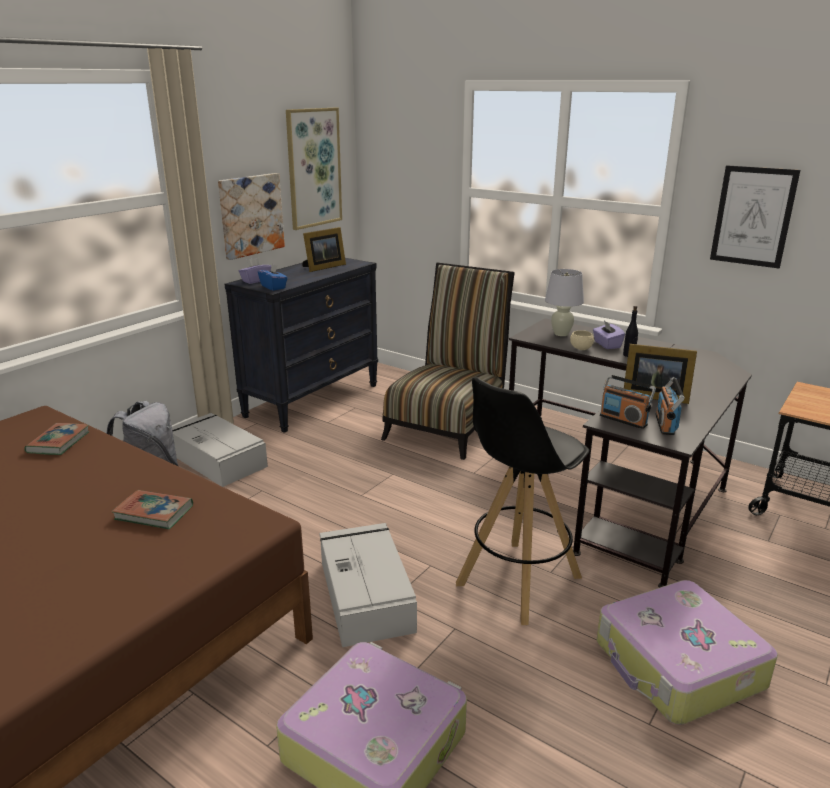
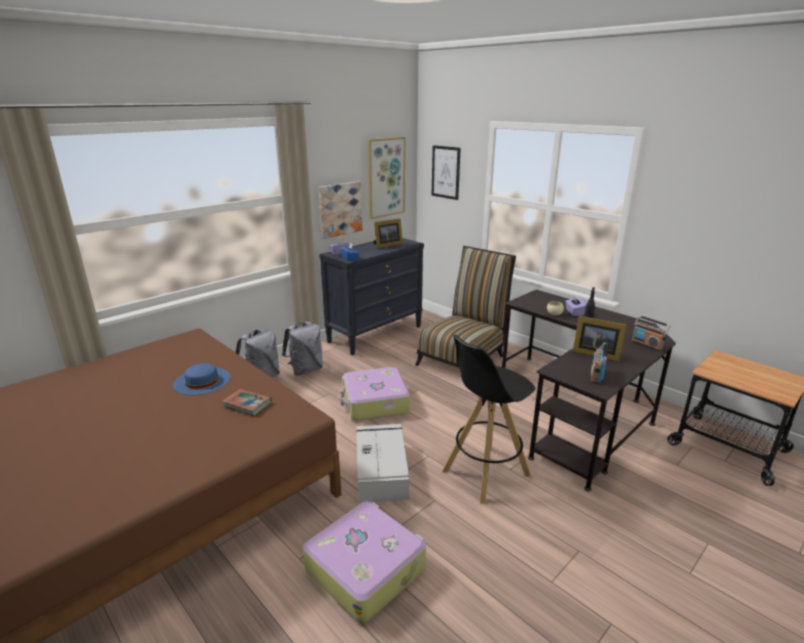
camera: 10 degrees right, 0 degrees up
book [24,423,90,455] -> none
grey storage box [172,413,268,487] -> grey backpack [282,322,323,376]
white table lamp [545,269,584,336] -> none
suitcase [597,580,778,725] -> suitcase moved to [340,367,410,420]
radio [600,374,656,429] -> radio moved to [631,315,670,351]
picture [710,165,800,268] -> picture moved to [432,145,461,200]
none -> blue hat [173,363,230,395]

